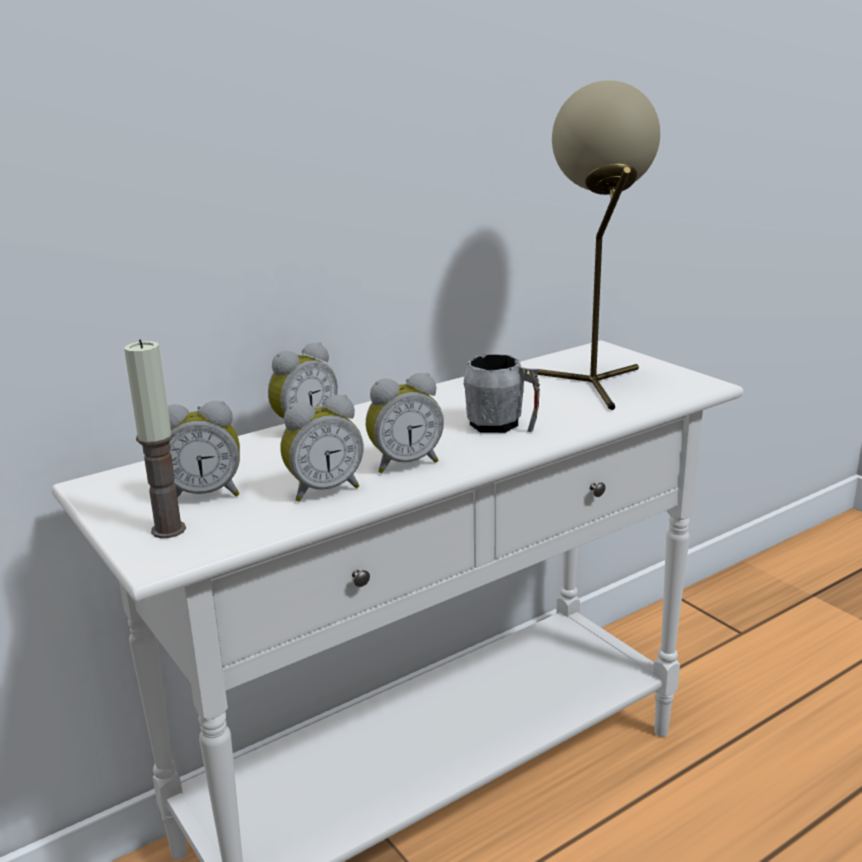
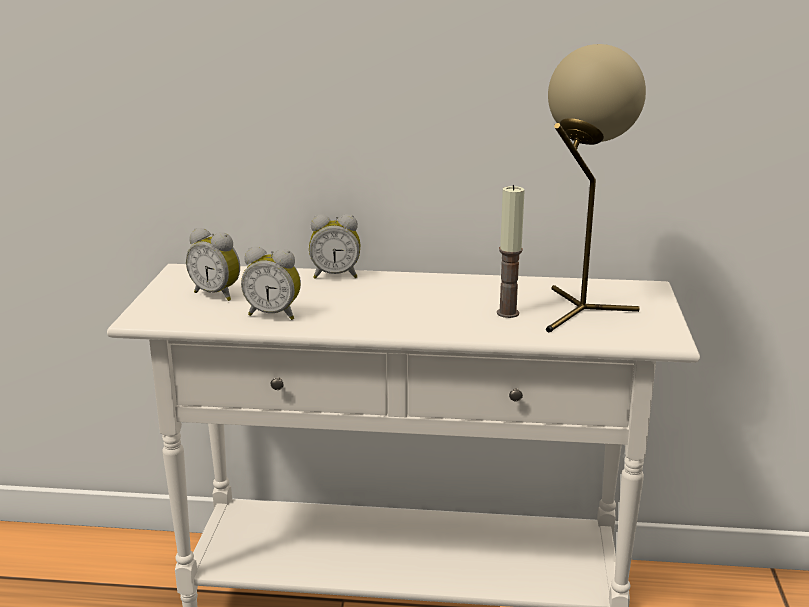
camera: 40 degrees right, 0 degrees up
candle [124,340,186,538] -> candle moved to [497,185,525,318]
alarm clock [366,373,444,473] -> none
grey mug [463,354,540,433] -> none

